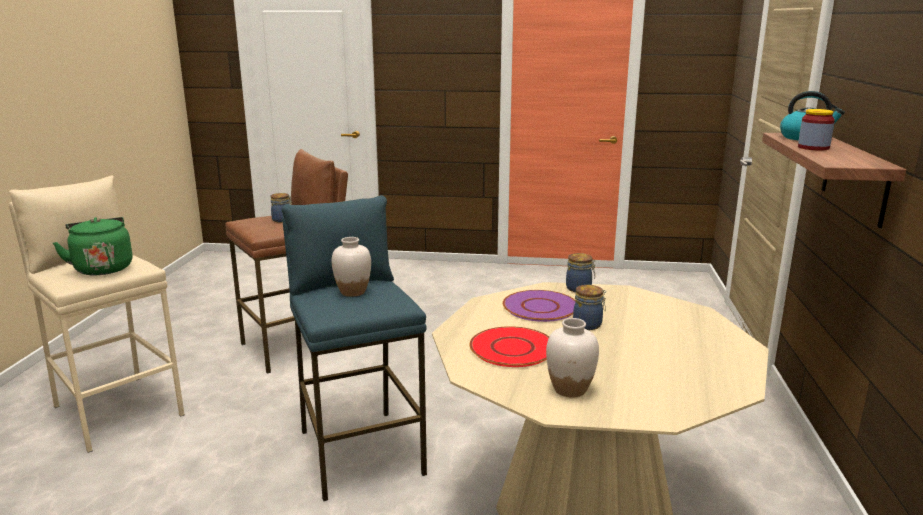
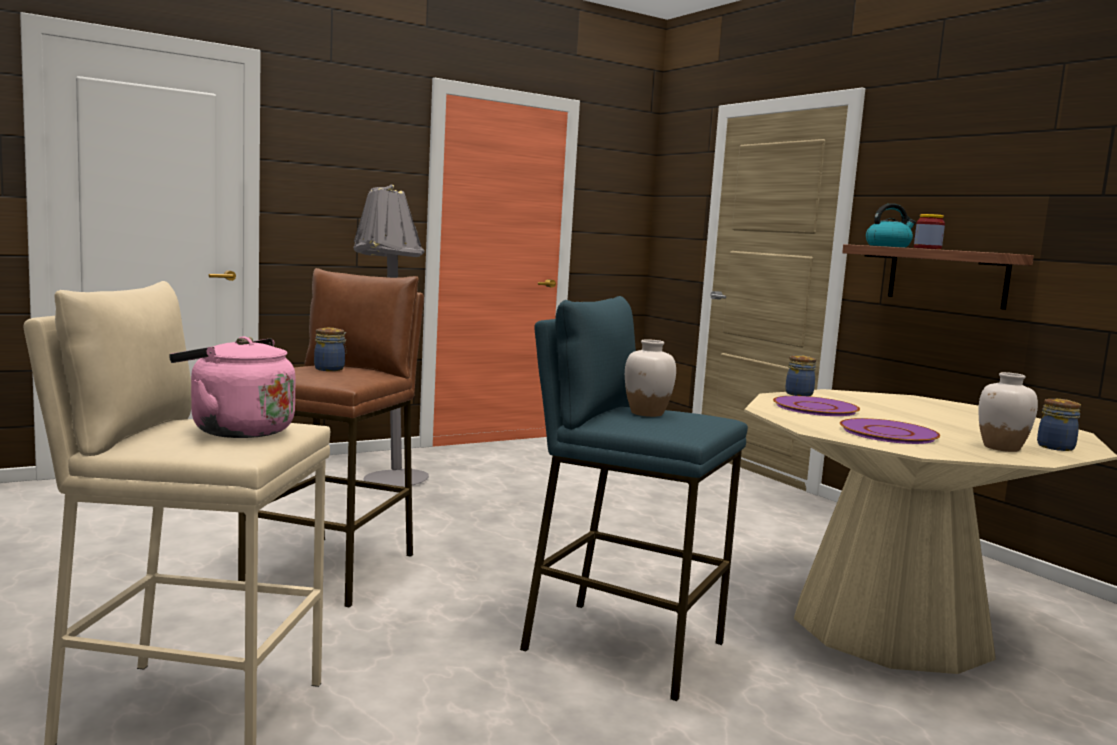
camera: 40 degrees left, 10 degrees down
green kettle [53,217,132,275] -> pink kettle [169,336,295,438]
red plate [470,326,549,367] -> purple plate [840,418,940,444]
jar [573,285,606,330] -> jar moved to [1037,399,1081,451]
none -> grey floor lamp [353,185,429,487]

